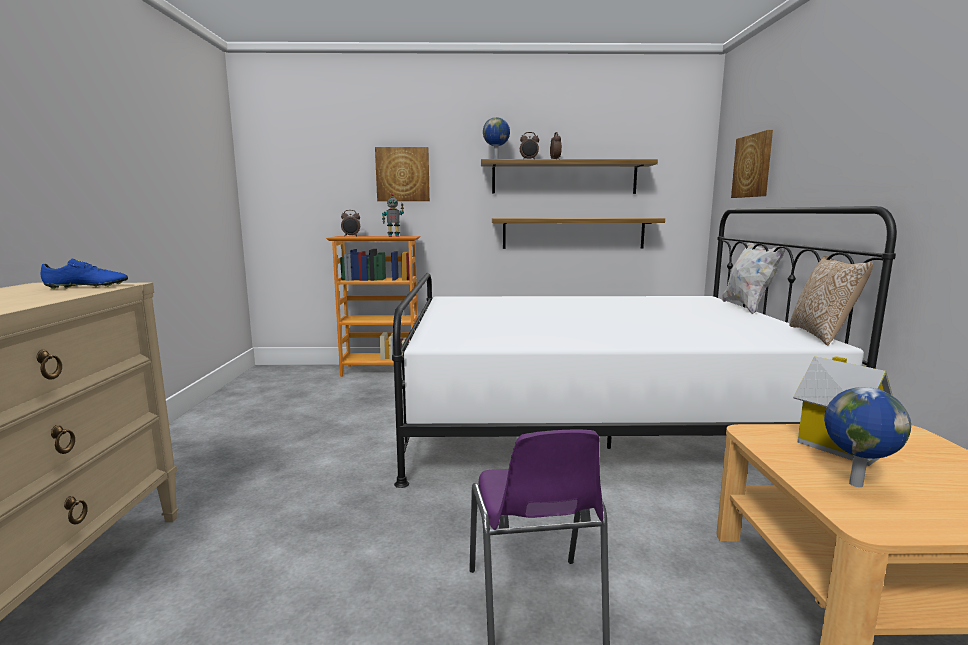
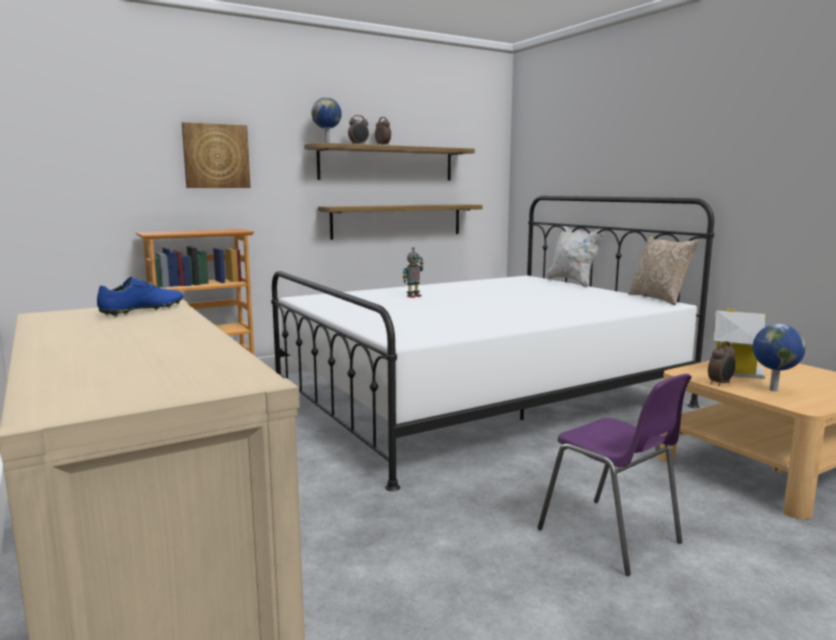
camera: 30 degrees left, 0 degrees up
alarm clock [341,210,360,237] -> alarm clock moved to [708,341,736,386]
toy robot [382,194,404,237] -> toy robot moved to [403,247,423,298]
picture [731,130,773,198] -> none

